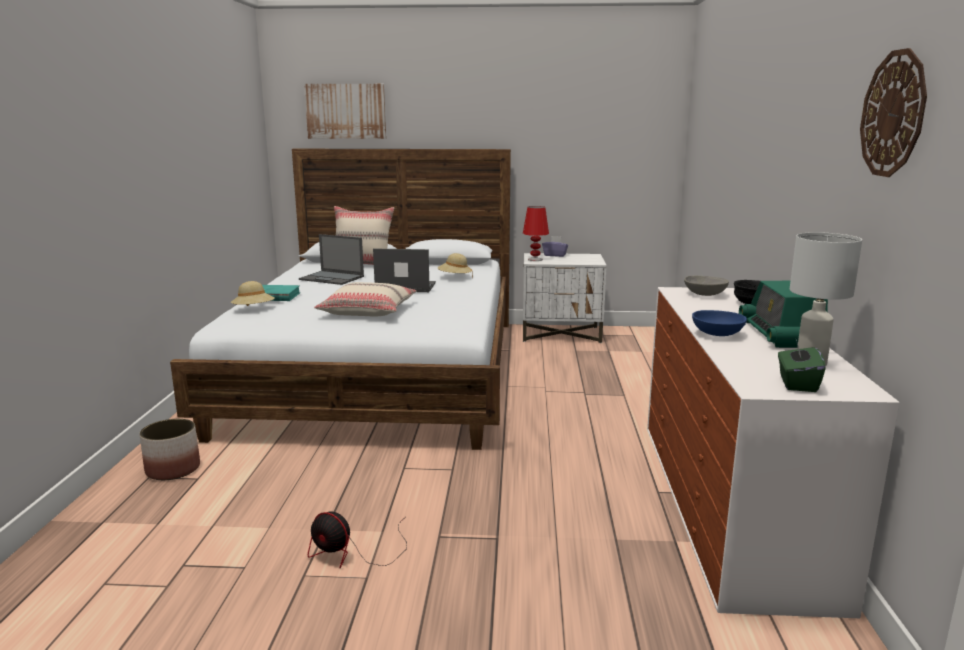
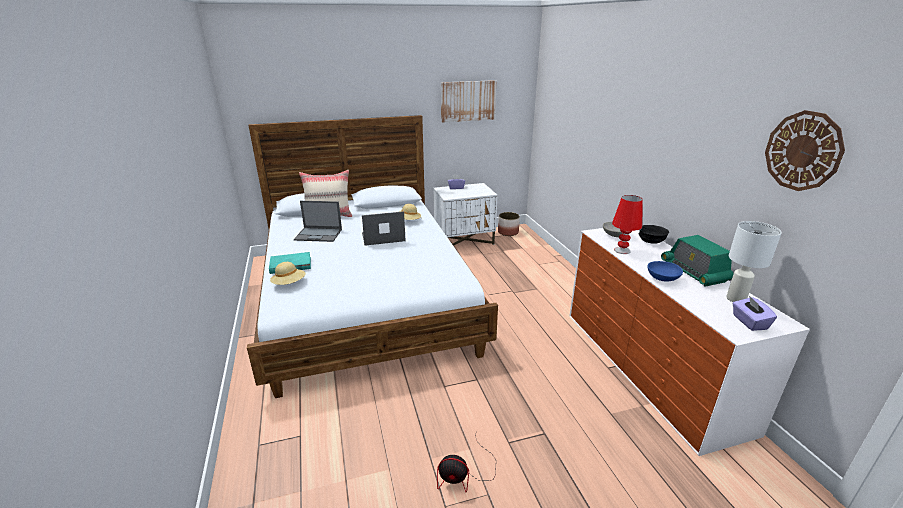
camera: 20 degrees left, 10 degrees up
planter [139,419,200,480] -> planter moved to [498,212,520,236]
picture [304,84,386,139] -> picture moved to [441,80,496,123]
beige pillow [314,282,416,316] -> none
red table lamp [523,206,549,261] -> red table lamp moved to [612,195,643,254]
green tissue box [778,340,826,392] -> purple tissue box [732,296,777,331]

